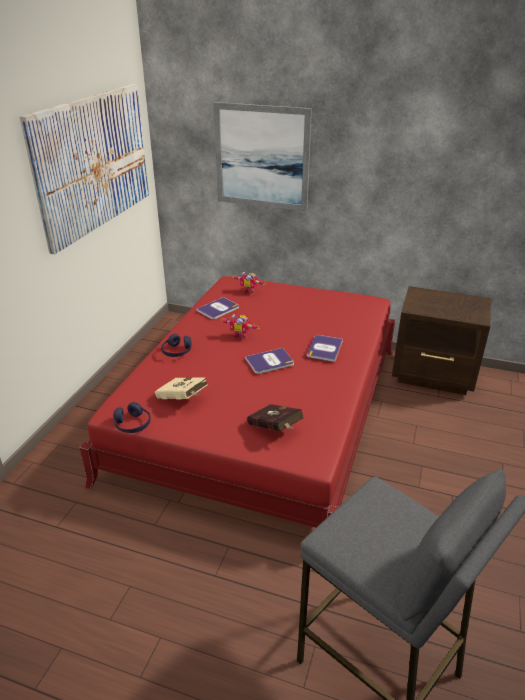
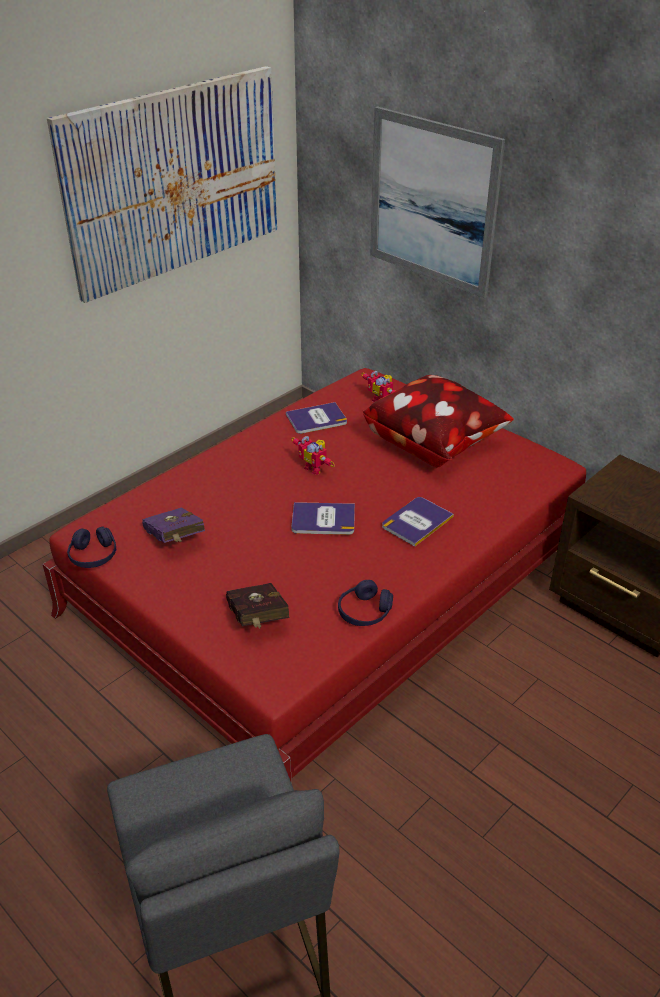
camera: 25 degrees right, 5 degrees up
beige book [155,377,208,399] -> purple book [142,507,205,543]
purple headphones [161,334,192,357] -> purple headphones moved to [338,580,393,626]
none -> pillow [362,375,514,468]

